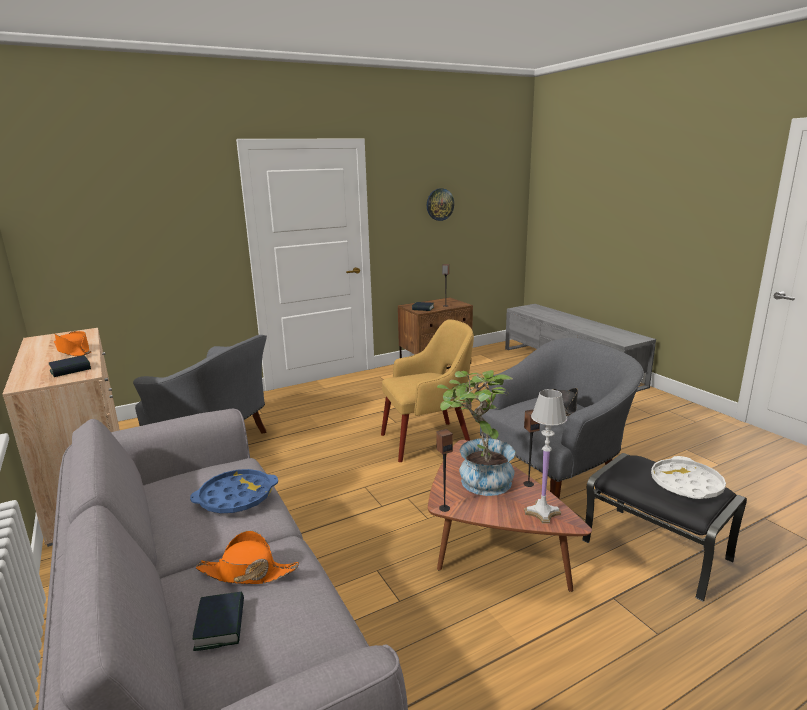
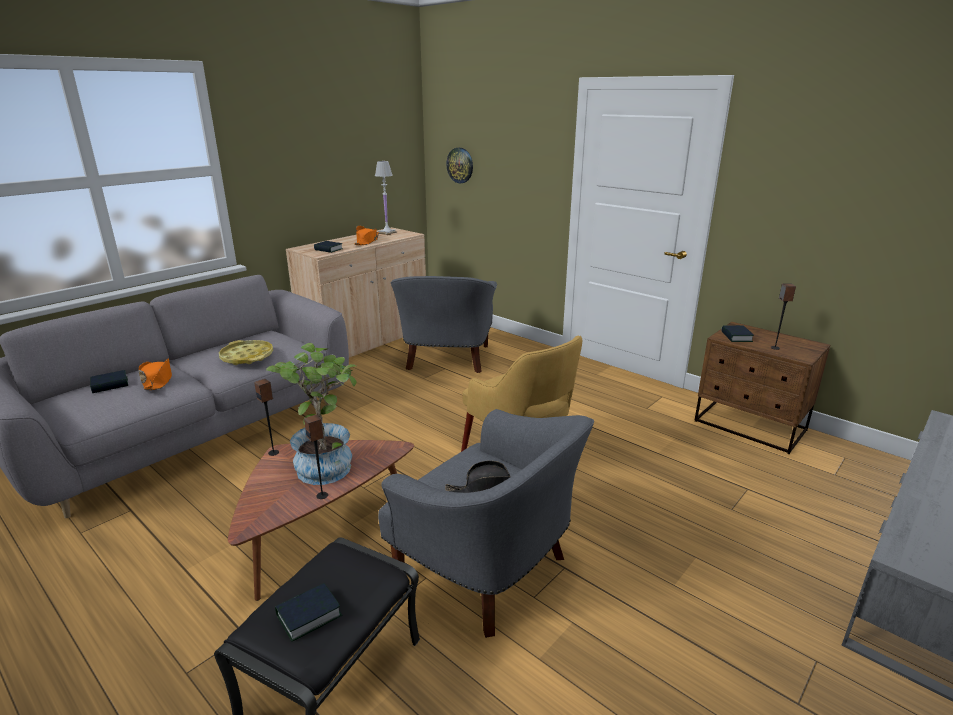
camera: 70 degrees right, 5 degrees up
blue tray [190,469,278,513] -> yellow tray [219,340,273,365]
wall clock [427,188,454,221] -> wall clock moved to [446,148,473,183]
white table lamp [524,389,567,524] -> white table lamp moved to [375,161,397,235]
white tray [651,456,726,499] -> book [275,583,343,641]

